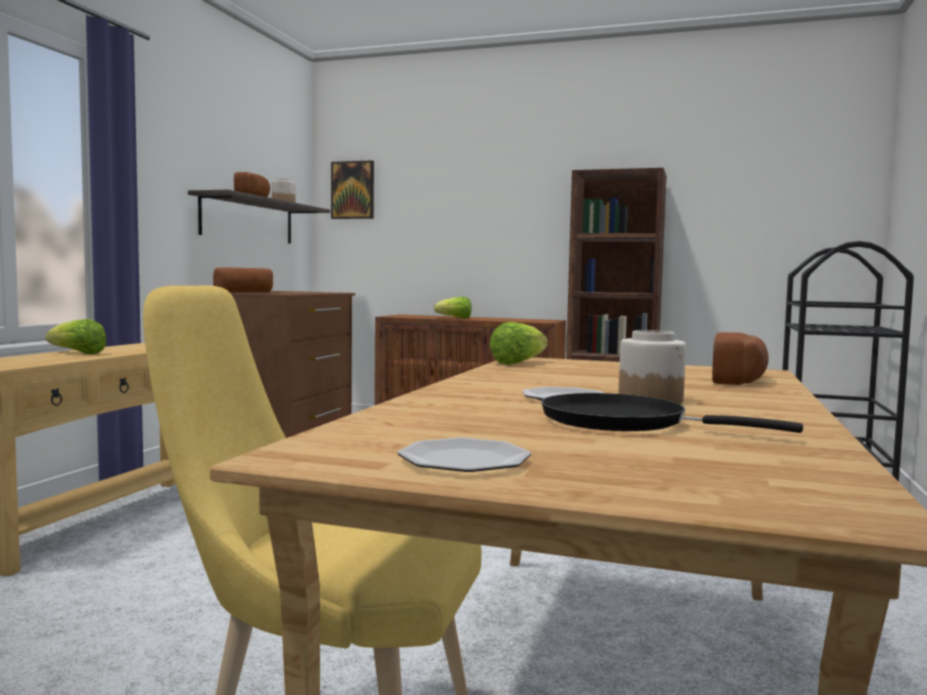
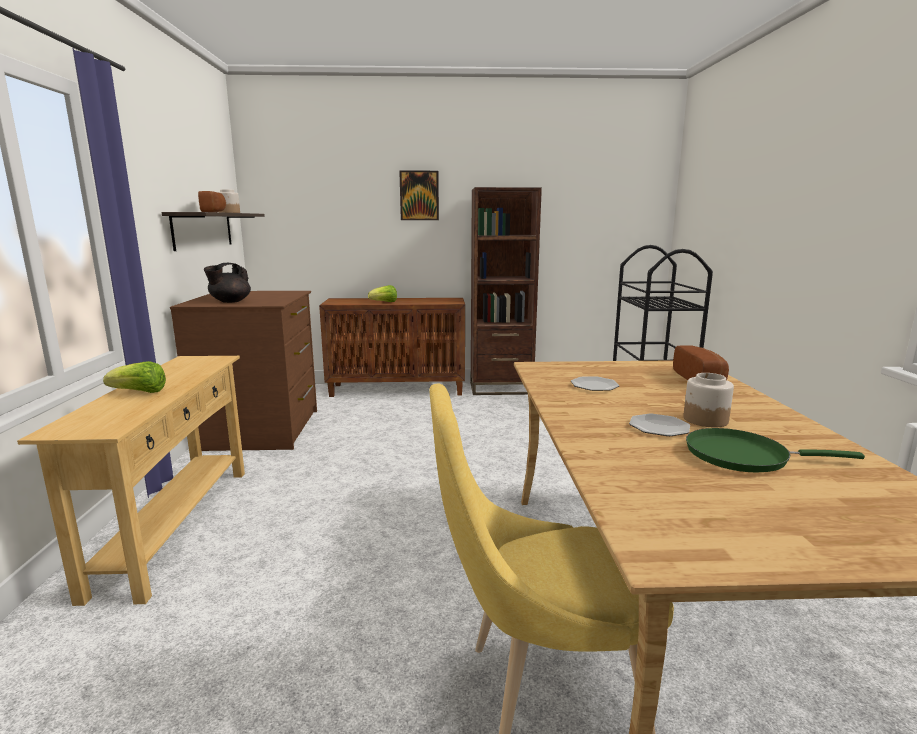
camera: 20 degrees left, 10 degrees up
bread [213,267,273,292] -> black teapot [204,263,251,303]
picture [331,160,374,219] -> picture moved to [399,171,439,220]
plate [398,437,531,472] -> plate moved to [571,377,620,391]
lettuce [490,322,548,365] -> none
black frying pan [541,393,803,433] -> green frying pan [686,428,865,472]

